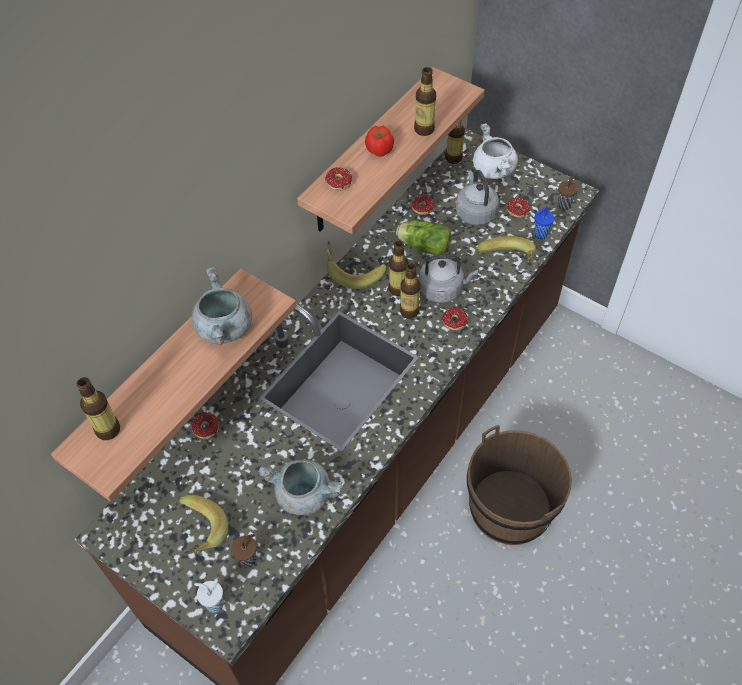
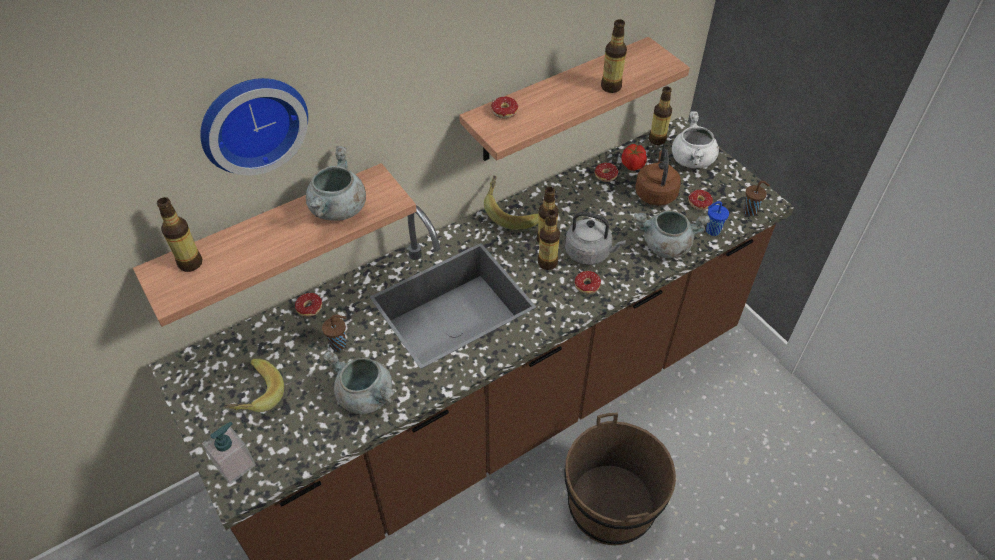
camera: 20 degrees right, 5 degrees down
white cup [194,581,224,613] -> soap dispenser [202,422,256,484]
brown cup [231,534,257,568] -> brown cup moved to [322,315,346,351]
tomato [365,126,394,157] -> tomato moved to [621,144,647,171]
lettuce [396,220,451,255] -> none
grey kettle [456,170,499,226] -> brown kettle [635,148,681,206]
banana [475,236,536,262] -> grey cooking pot [634,210,710,258]
none -> wall clock [200,78,308,175]

